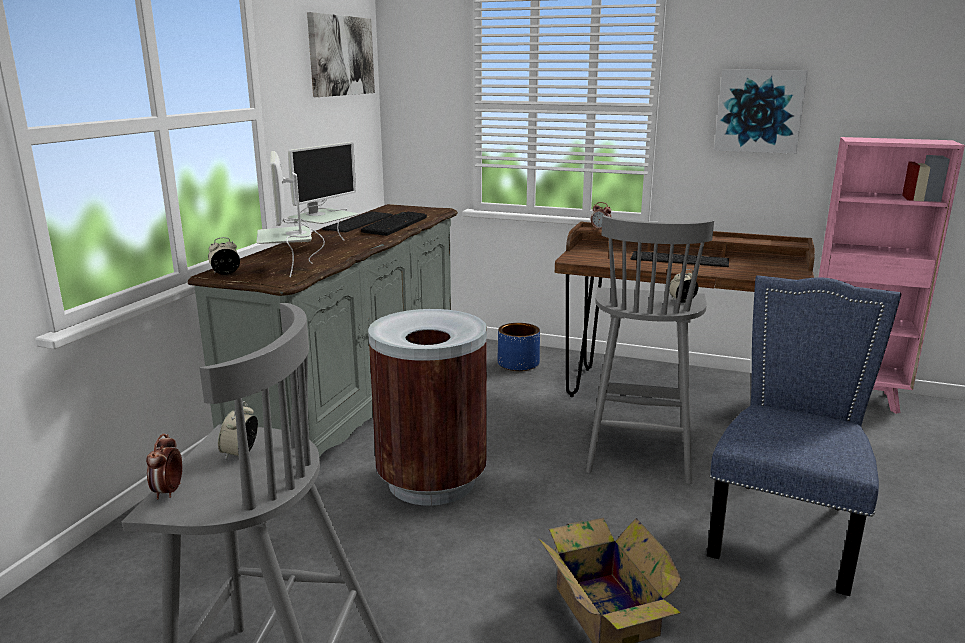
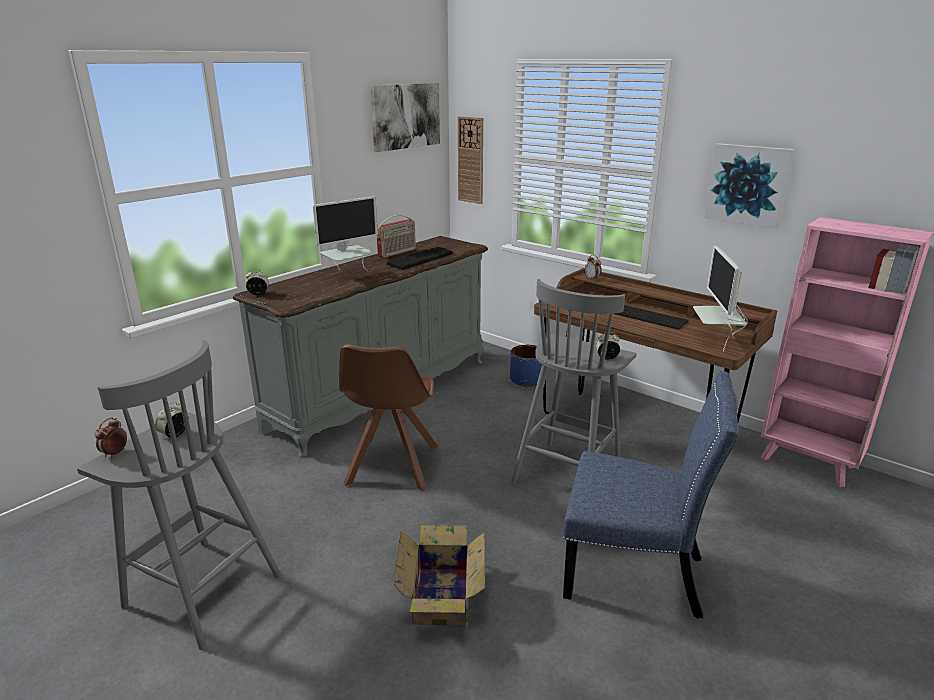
camera: 20 degrees right, 5 degrees up
monitor [257,151,325,277] -> monitor moved to [693,246,748,351]
keyboard [322,211,393,232] -> radio [377,215,416,258]
brown trash can [368,309,487,506] -> brown chair [339,344,438,491]
blue chair [707,275,901,596] -> blue chair turned 60 degrees clockwise [563,371,739,619]
none -> wall clock [458,116,483,204]

